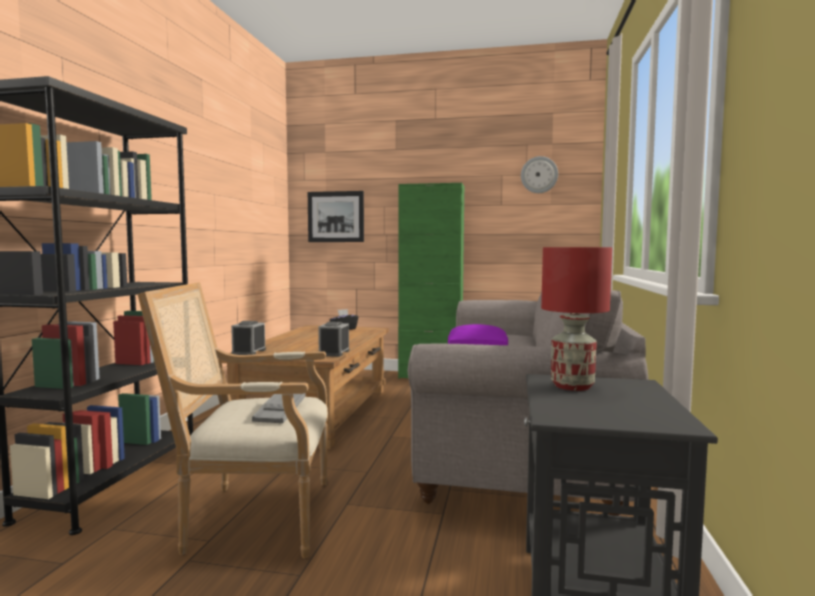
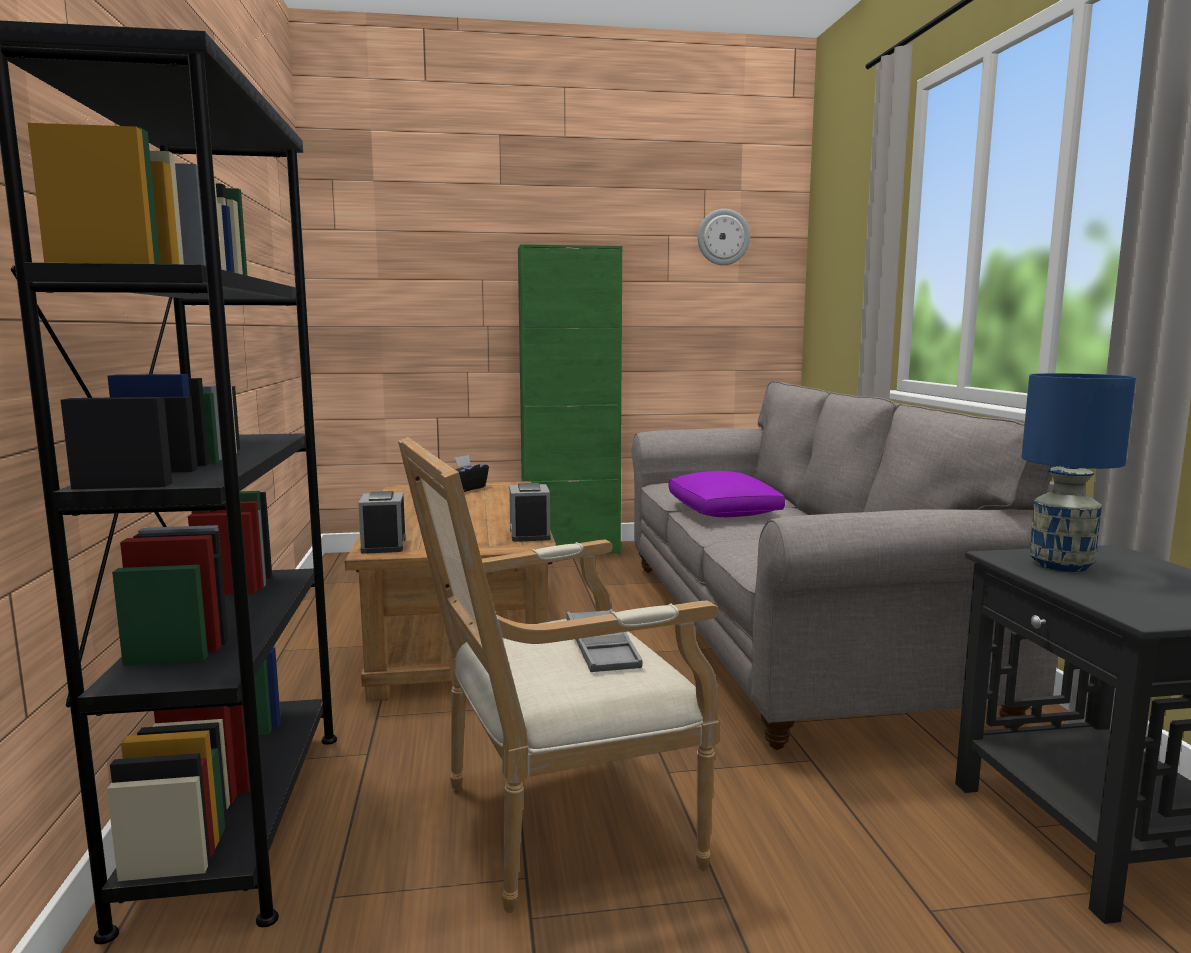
camera: 20 degrees left, 5 degrees up
picture [308,191,364,242] -> none
red table lamp [541,247,612,391] -> blue table lamp [1021,373,1136,572]

